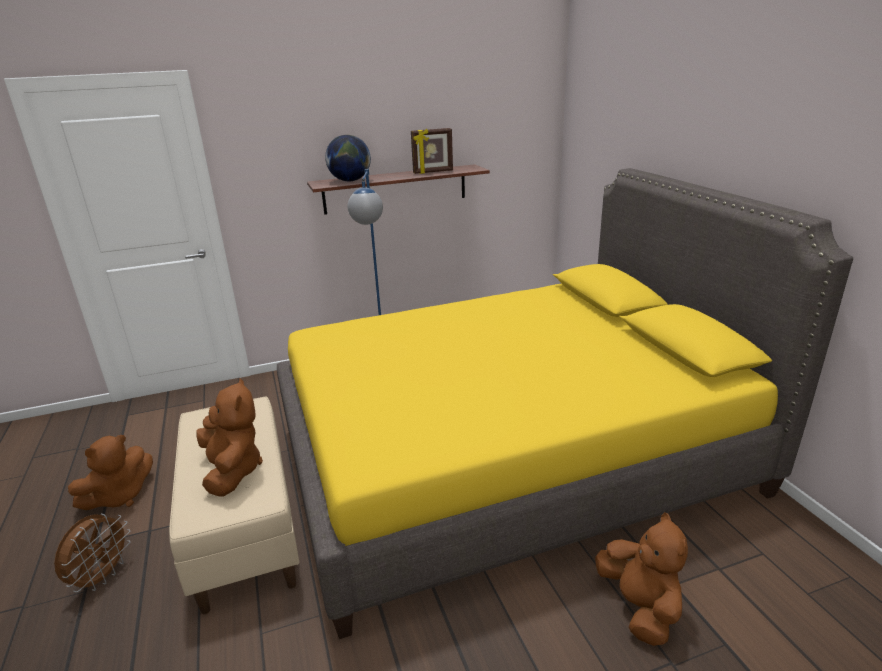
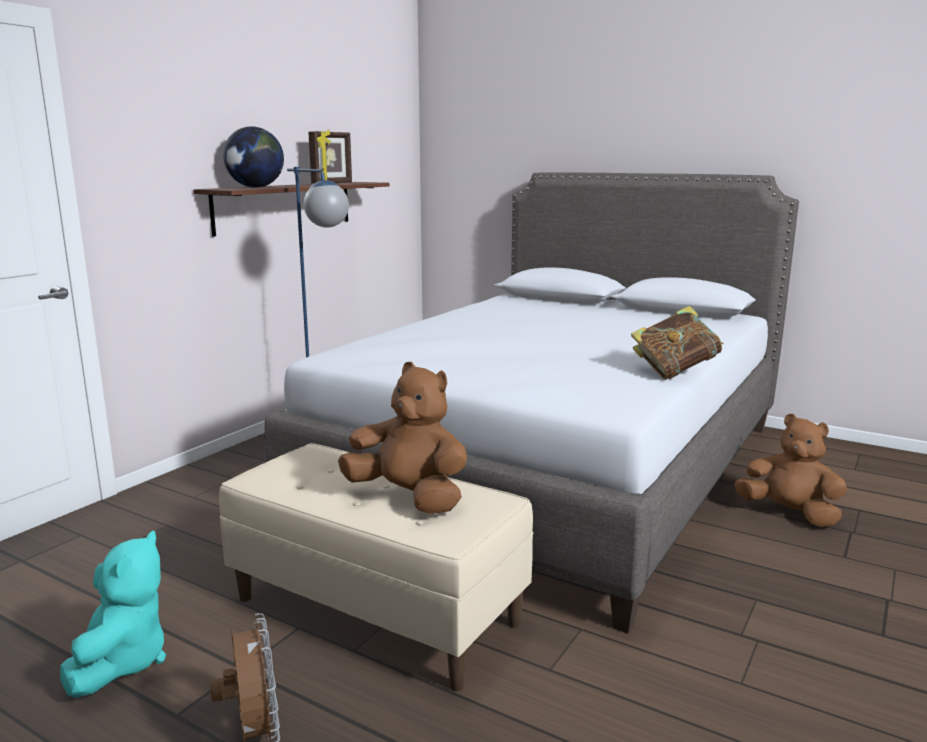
camera: 40 degrees left, 10 degrees down
brown plush toy [68,435,153,510] -> turquoise plush toy [60,531,166,698]
yellow bed [277,168,853,639] -> grey bed [265,172,799,633]
none -> book [631,306,724,380]

